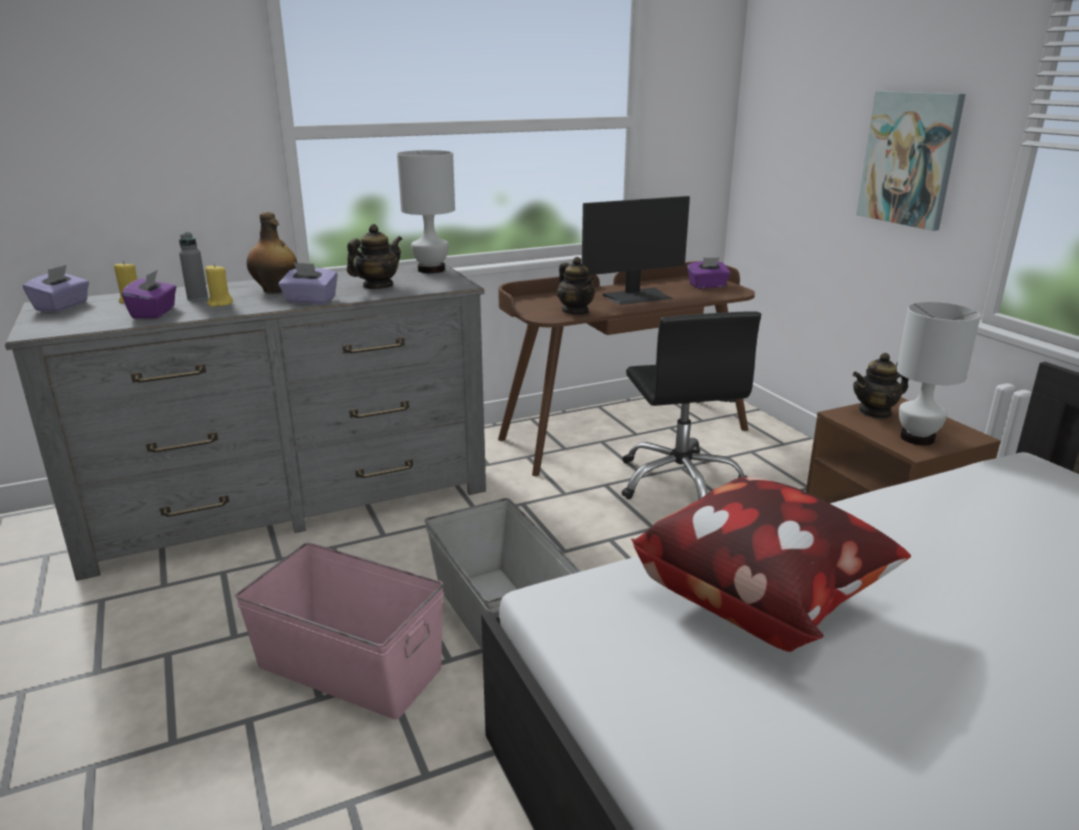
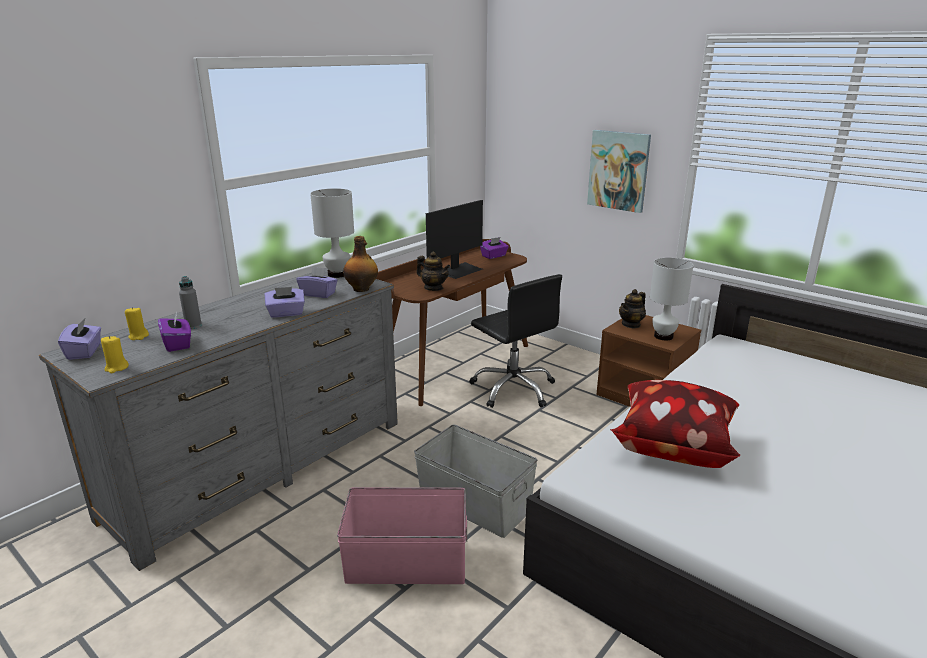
camera: 25 degrees left, 0 degrees up
yellow candle [205,264,233,307] -> yellow candle moved to [101,336,129,373]
bottle [247,212,297,293] -> bottle moved to [343,236,378,292]
teapot [347,224,402,289] -> purple tissue box [296,267,338,298]

